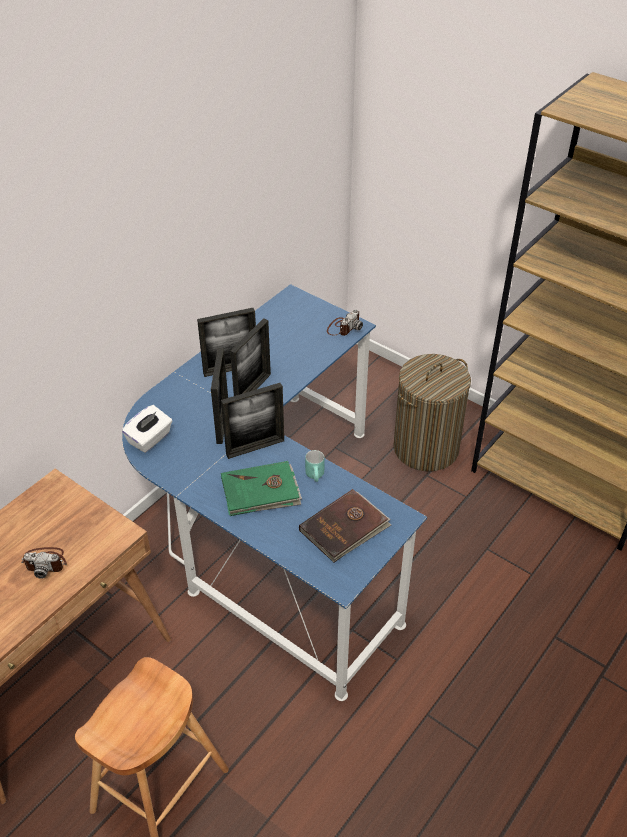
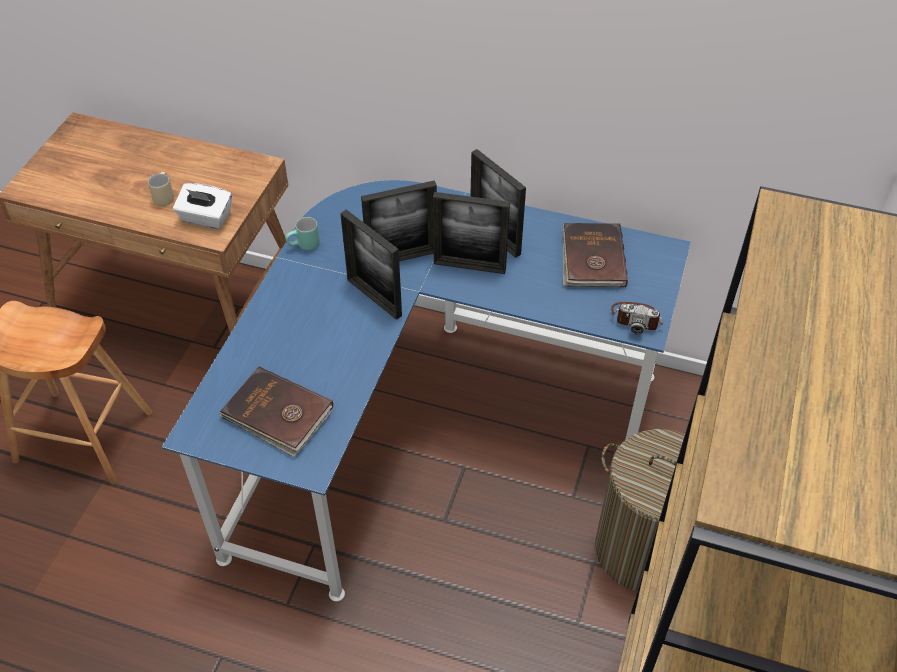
camera: 70 degrees right, 5 degrees up
camera [21,547,67,579] -> beige mug [148,172,174,206]
white tissue box [122,405,172,453] -> white tissue box moved to [173,183,232,229]
green book [221,461,302,516] -> none
turquoise mug [305,450,325,482] -> turquoise mug moved to [286,217,320,251]
none -> brown book [563,223,628,287]

